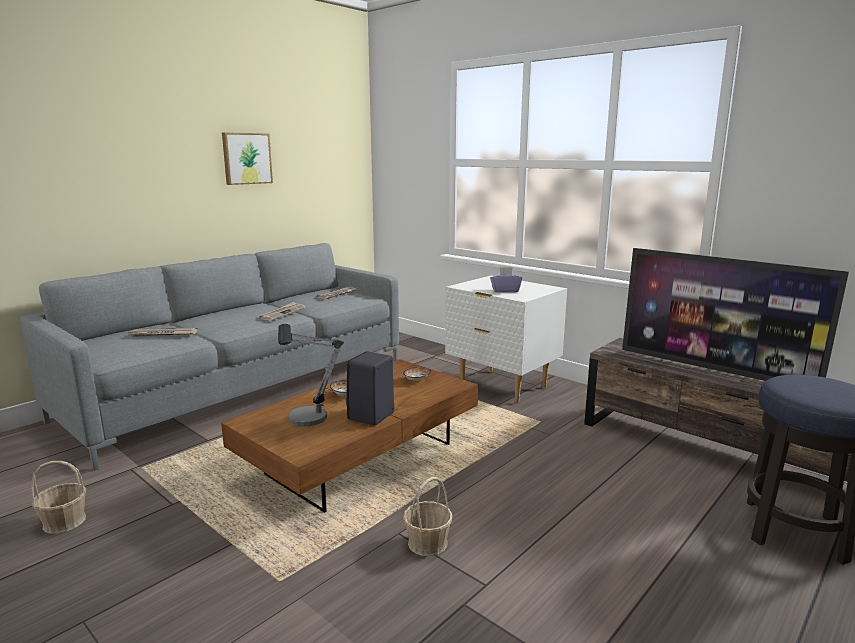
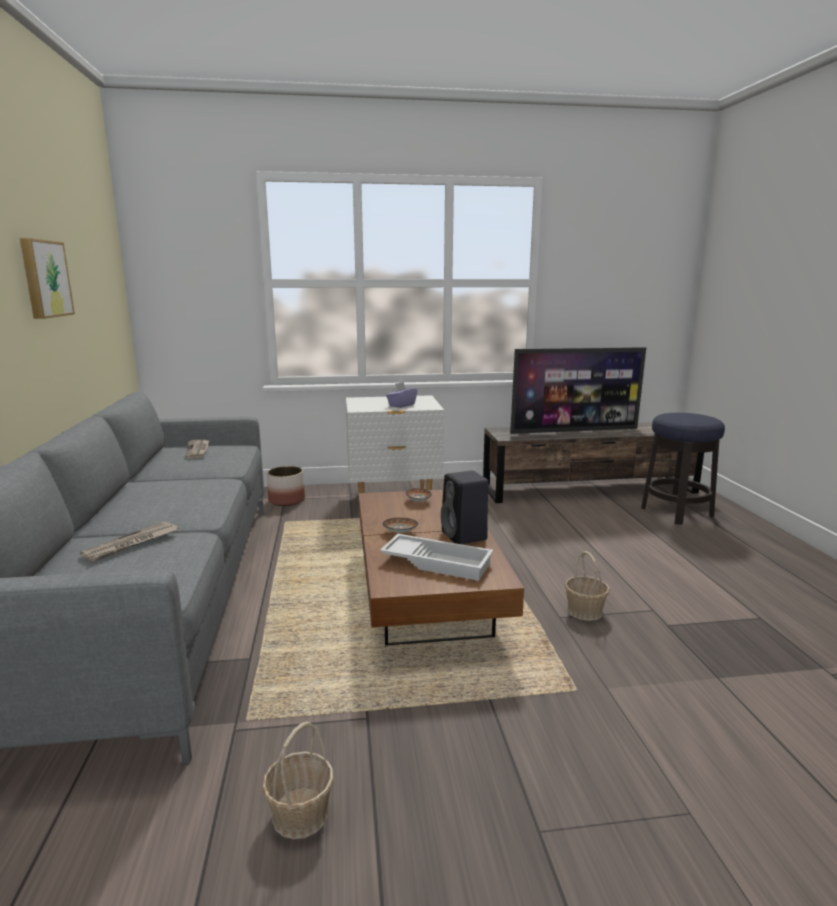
camera: 50 degrees left, 0 degrees up
newspaper [259,302,306,321] -> none
table lamp [278,324,344,427] -> white tray [380,534,493,581]
none -> planter [267,466,305,506]

